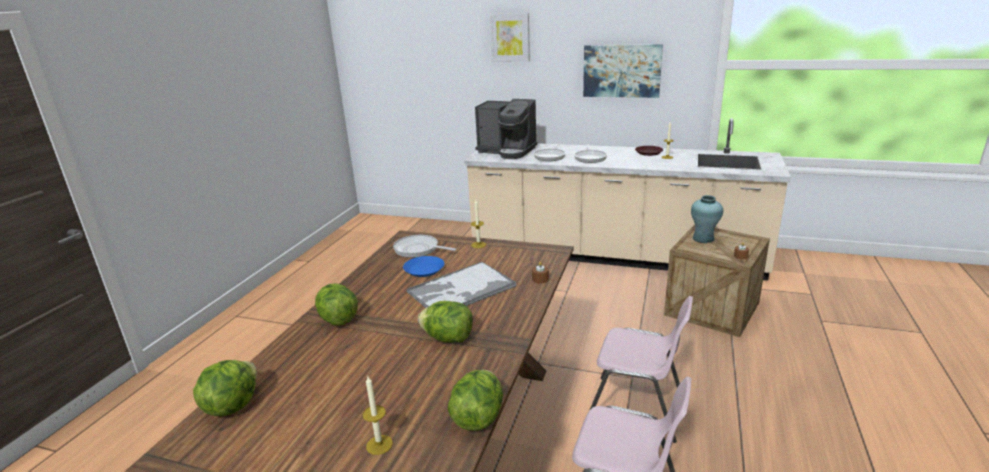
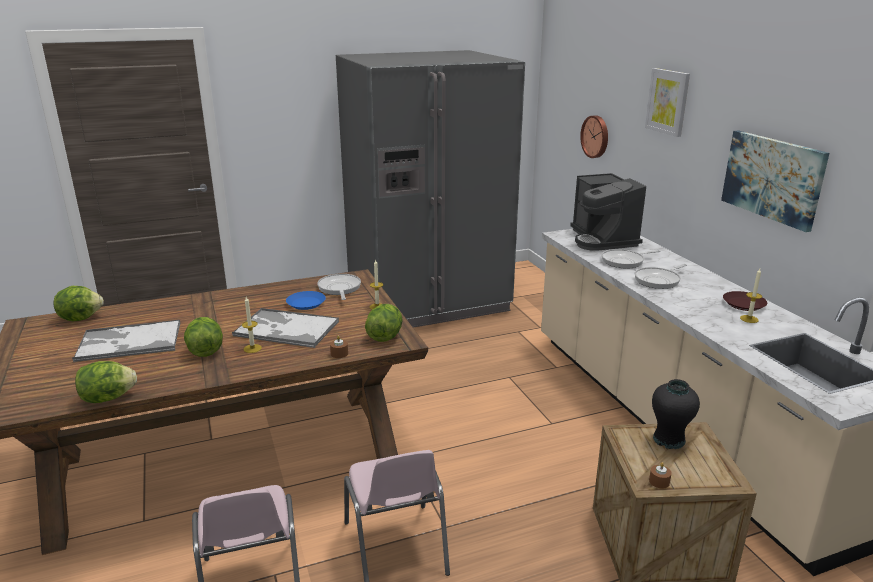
camera: 50 degrees right, 0 degrees up
lettuce [315,283,358,326] -> lettuce moved to [365,304,403,342]
candle [362,376,393,455] -> candle moved to [242,297,262,353]
turquoise vase [691,195,723,243] -> black vase [652,379,700,449]
none -> tray [72,320,181,362]
none -> grey fridge [336,50,525,328]
none -> wall clock [580,115,608,158]

